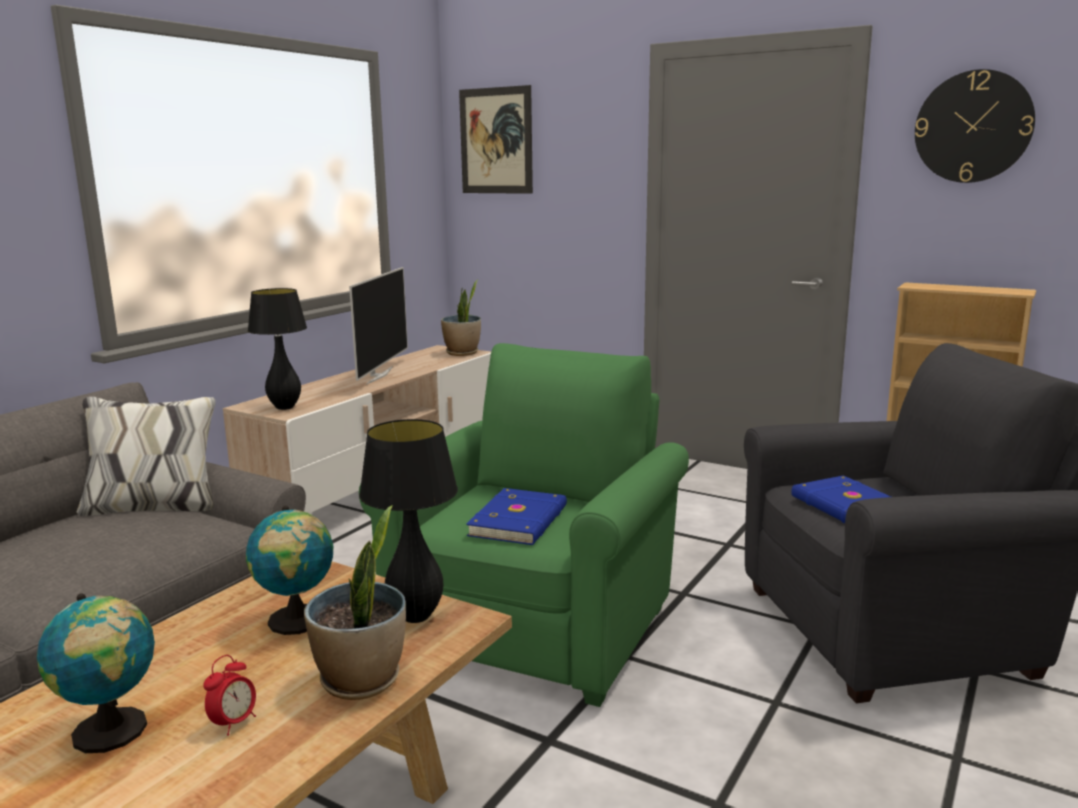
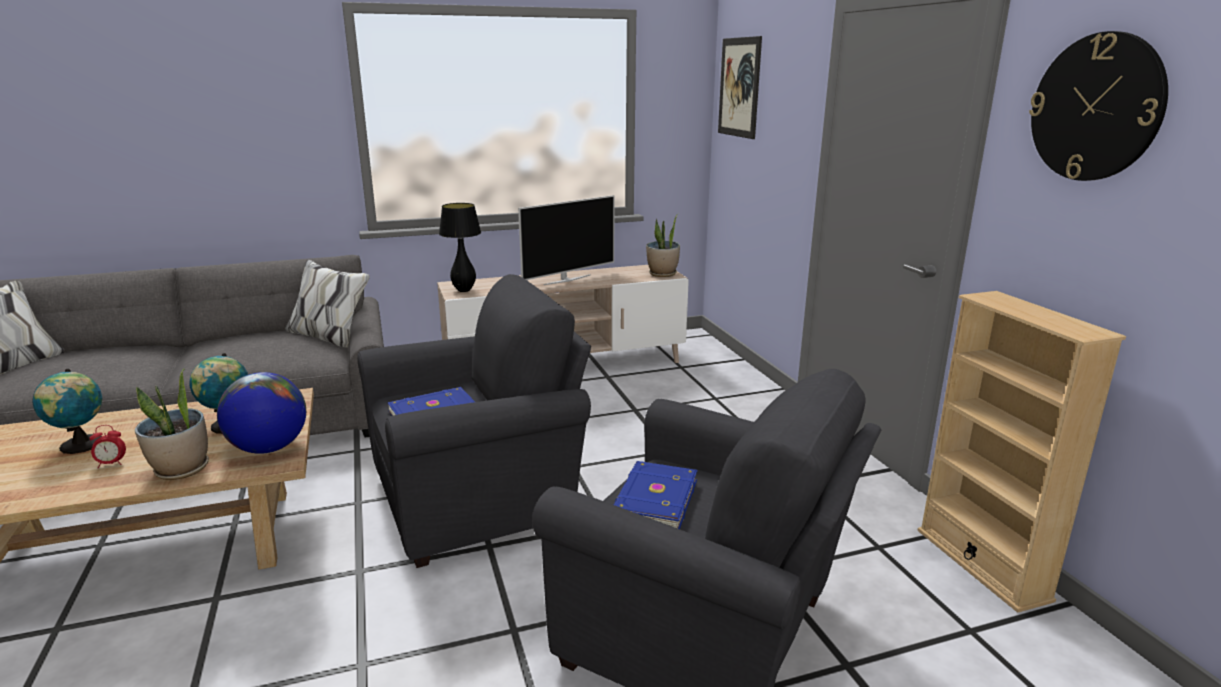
camera: 40 degrees right, 5 degrees up
green armchair [359,343,689,707] -> grey armchair [357,274,591,568]
black table lamp [359,419,458,623] -> globe [217,372,306,454]

